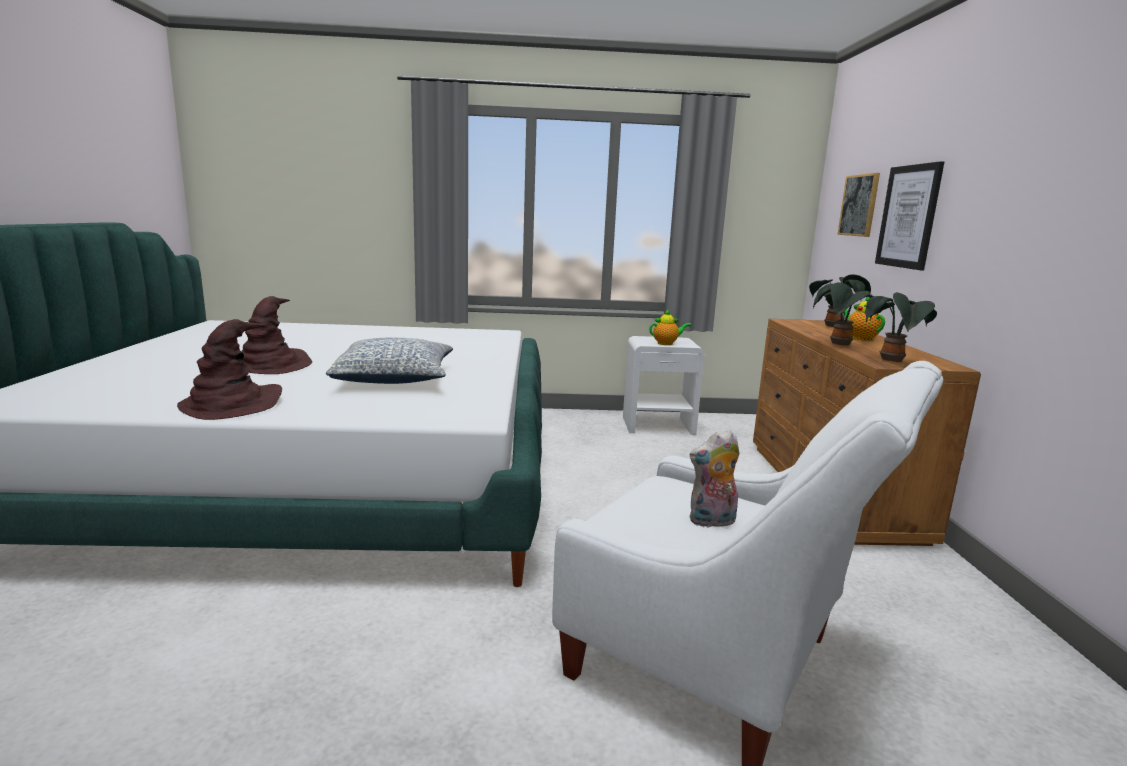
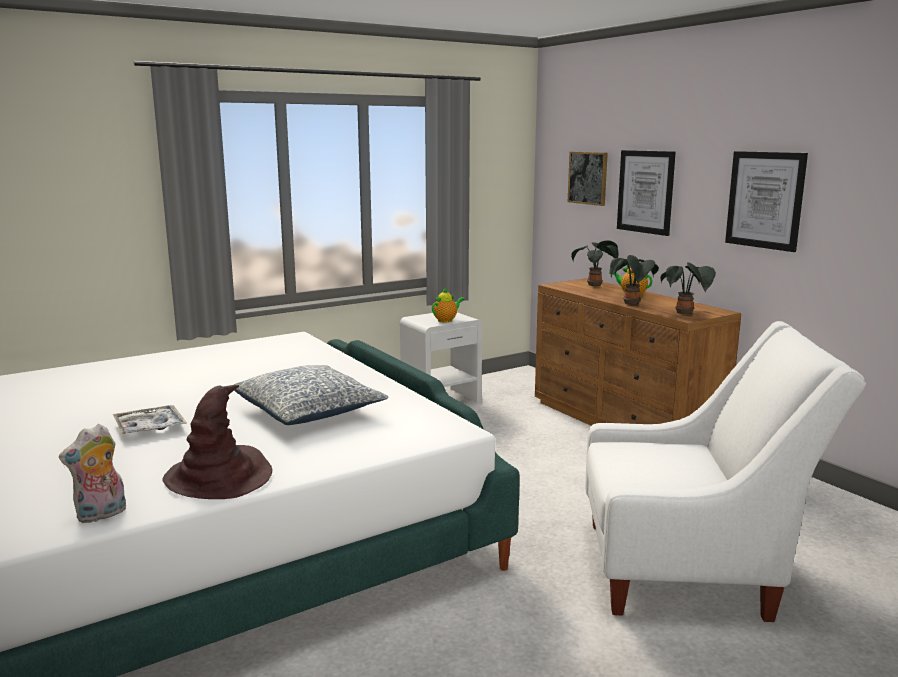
camera: 30 degrees left, 0 degrees up
brown hat [241,296,312,374] -> tray [113,405,187,435]
plush toy [690,430,740,528] -> plush toy moved to [59,424,126,523]
none -> picture [725,151,808,252]

